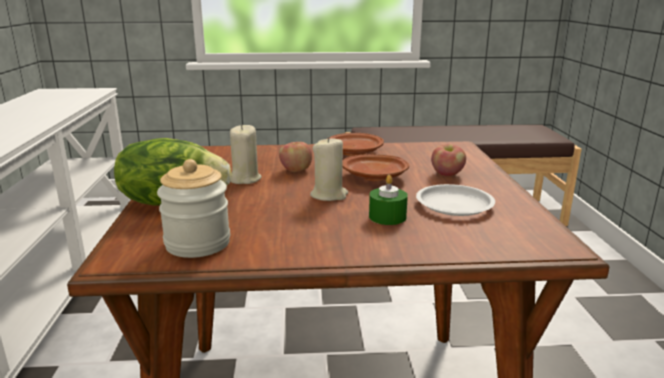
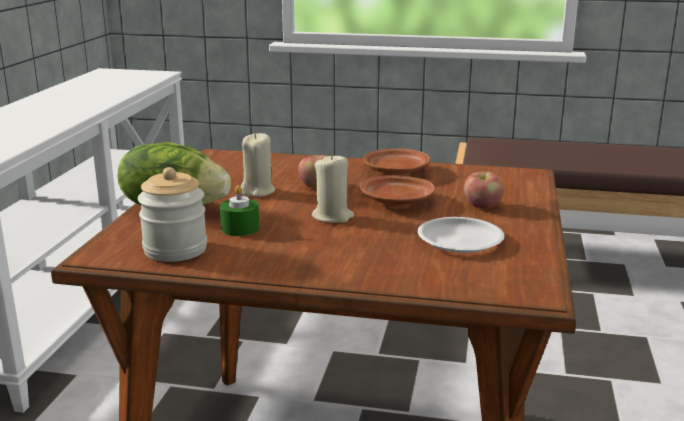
camera: 15 degrees right, 0 degrees up
green candle [369,175,408,225] -> green candle moved to [220,185,260,236]

